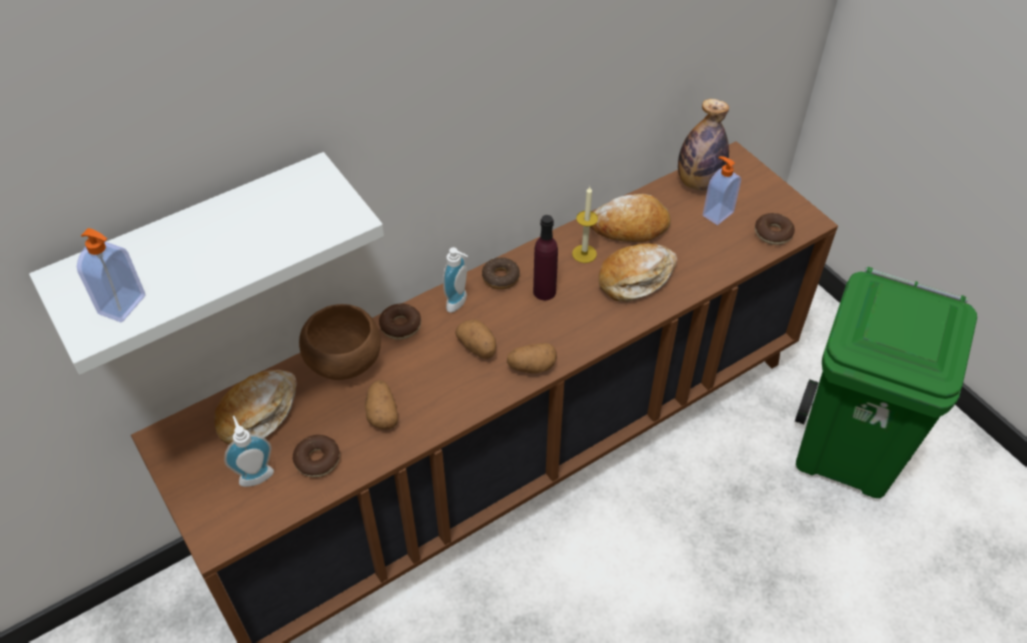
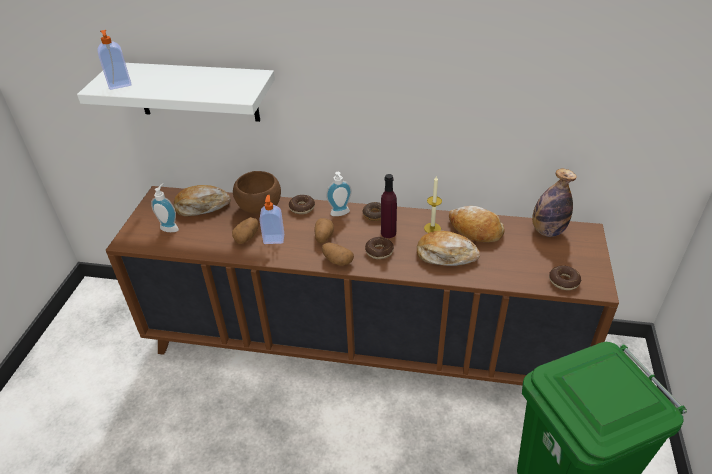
camera: 45 degrees right, 10 degrees down
donut [293,435,340,477] -> donut moved to [365,237,394,259]
soap dispenser [703,156,741,225] -> soap dispenser moved to [259,195,284,244]

